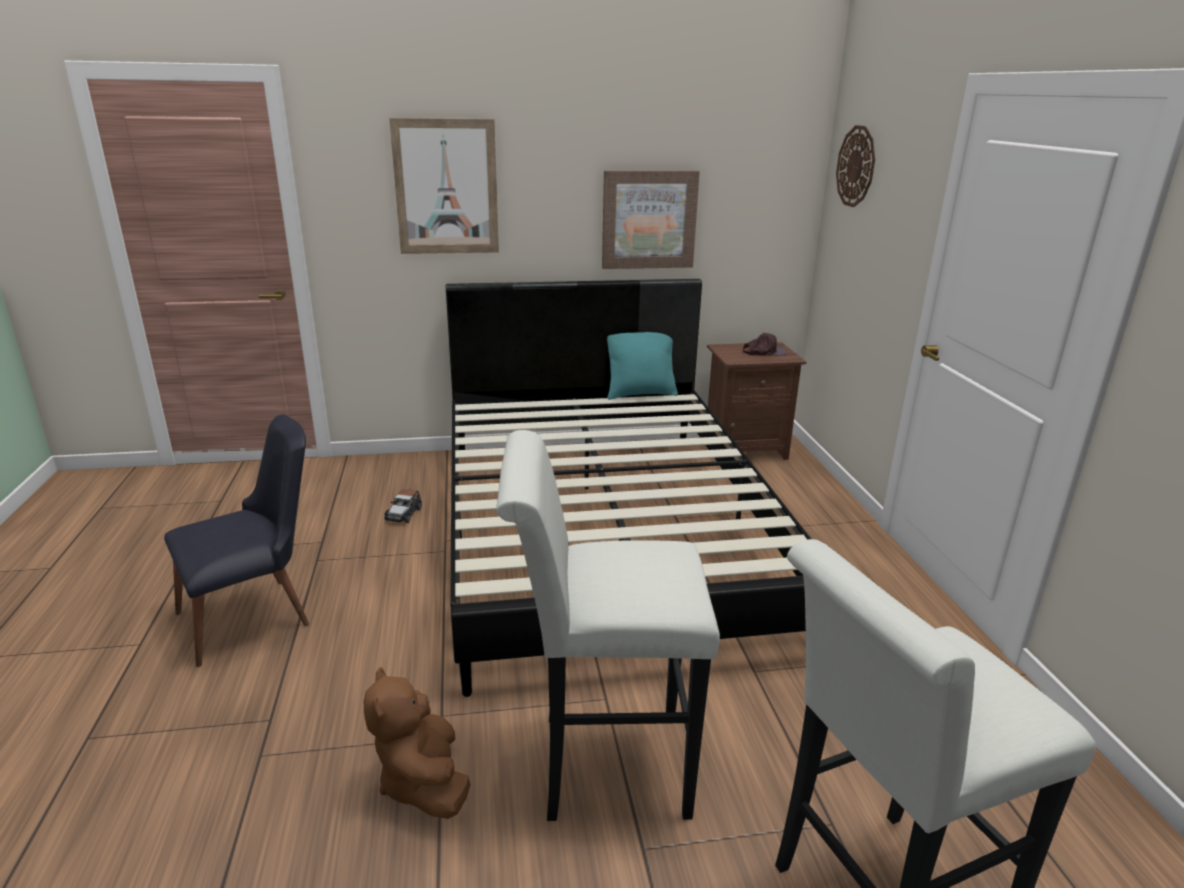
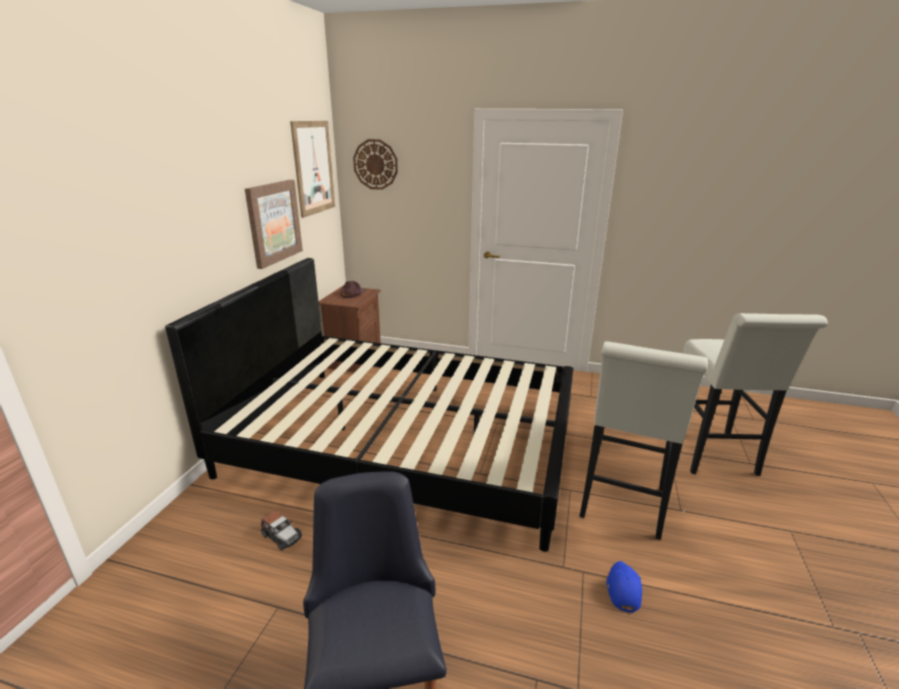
camera: 65 degrees left, 0 degrees up
brown plush toy [364,667,471,819] -> blue cap [606,561,642,613]
picture [389,118,499,254] -> picture moved to [290,121,335,218]
turquoise pillow [607,332,678,400] -> none

